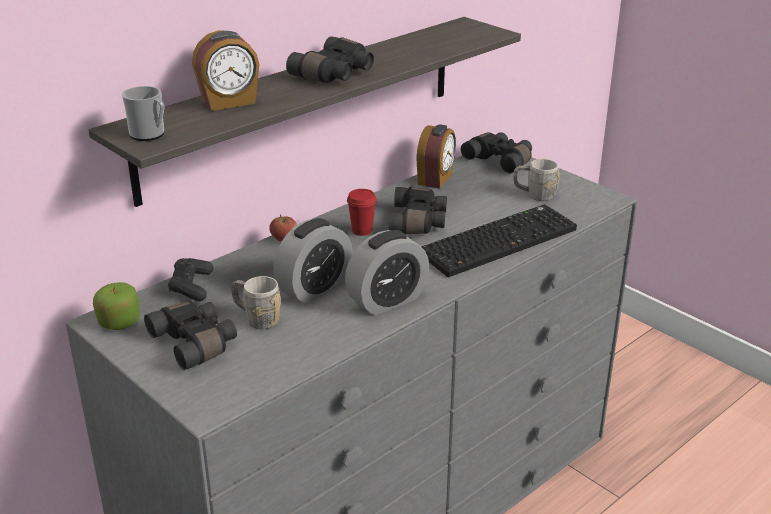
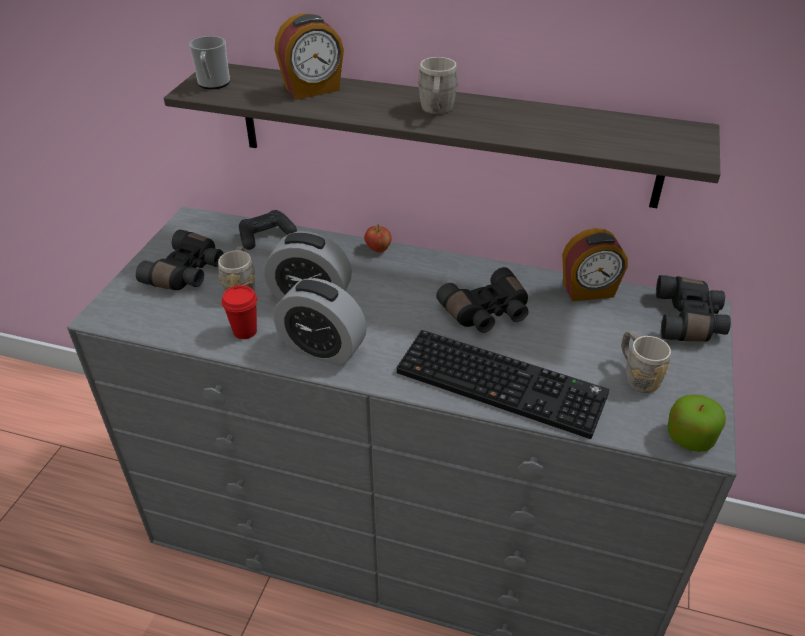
camera: 60 degrees right, 10 degrees up
apple [93,282,140,330] -> apple moved to [667,395,726,452]
alarm clock [192,30,260,111] -> alarm clock turned 60 degrees counterclockwise [274,13,344,100]
black binoculars [286,36,374,83] -> grey mug [418,57,458,114]
red cup [347,189,377,236] -> red cup moved to [222,285,257,339]

